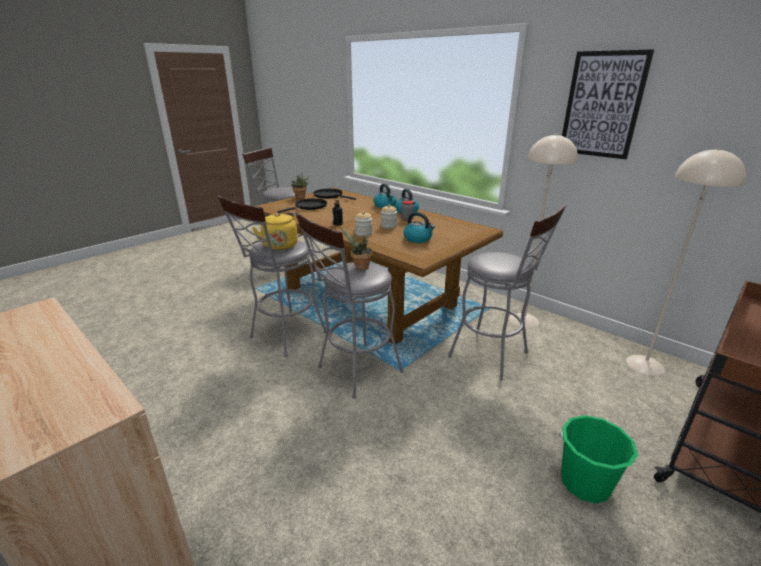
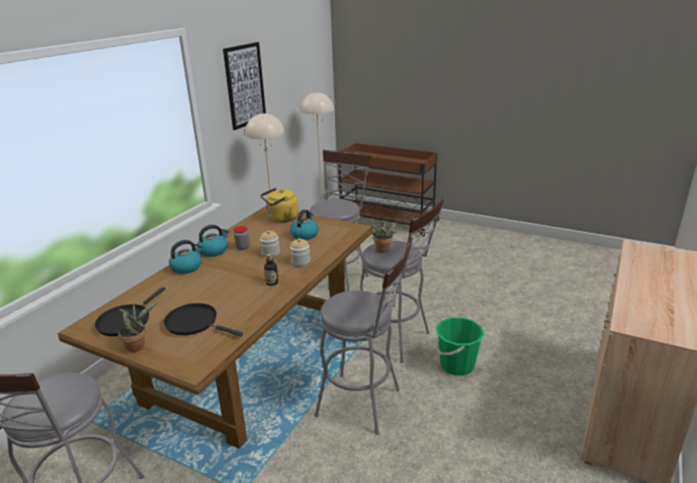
camera: 105 degrees left, 0 degrees up
yellow kettle [252,213,298,250] -> yellow kettle moved to [260,188,299,222]
green bucket [559,415,638,504] -> green bucket moved to [436,317,485,376]

